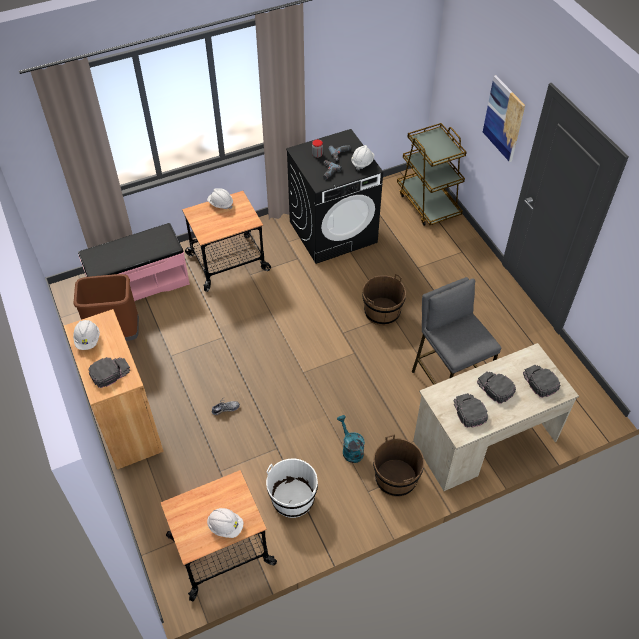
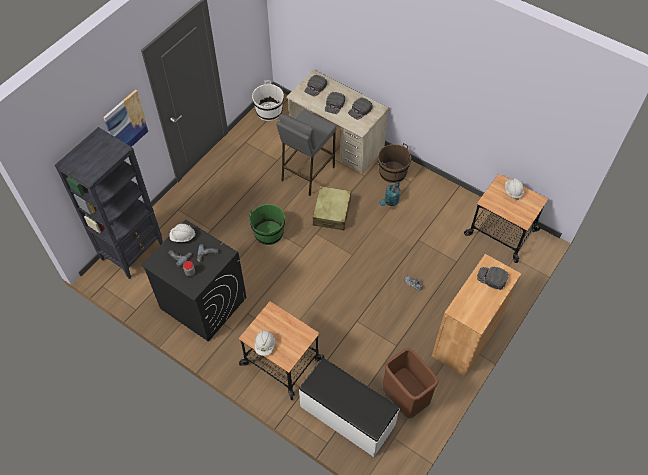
camera: 120 degrees left, 5 degrees up
white hard hat [73,320,100,350] -> none
pink bench [78,223,190,301] -> white bench [299,358,400,457]
white bucket [266,458,318,518] -> white bucket moved to [252,81,284,121]
brown bucket [362,273,406,326] -> green bucket [249,204,285,245]
brown cart [397,123,466,226] -> black bookcase [55,127,163,279]
none -> beige suitcase [313,186,351,231]

